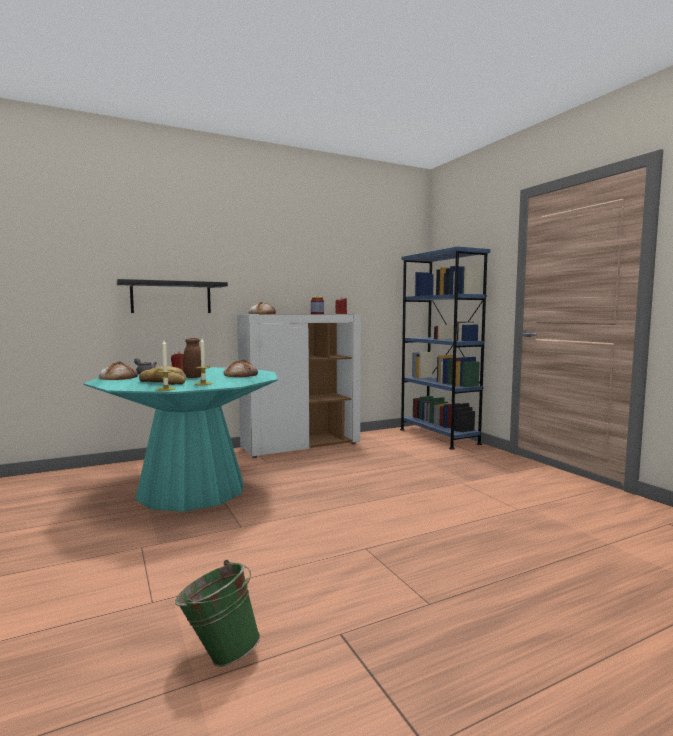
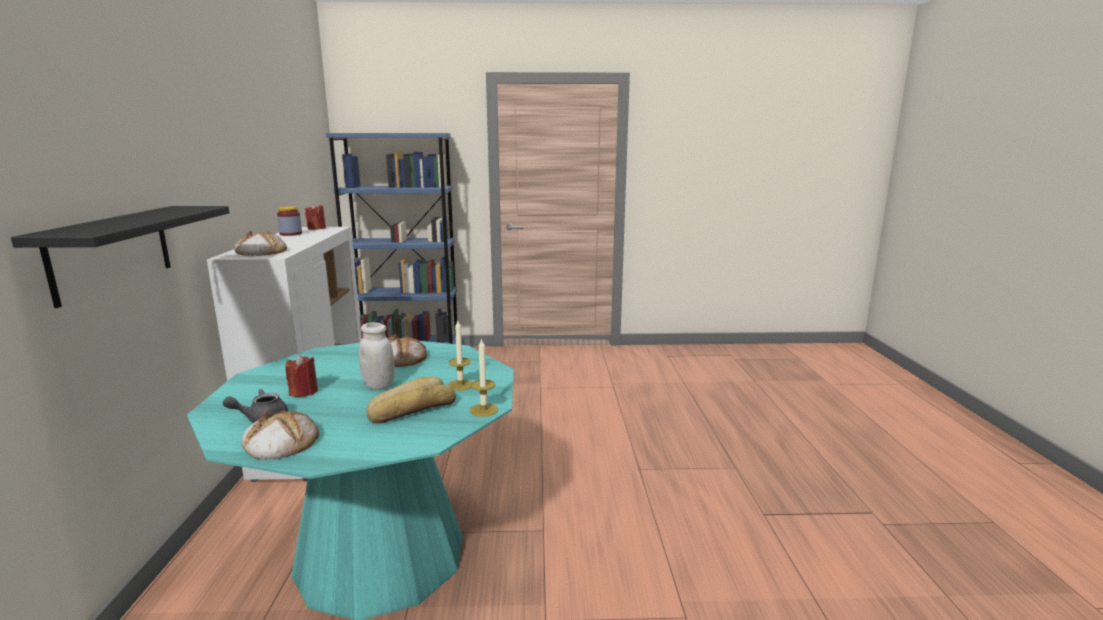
camera: 65 degrees left, 10 degrees up
green bucket [175,560,260,667] -> none
brown jar [183,338,201,378] -> white jar [359,322,395,390]

